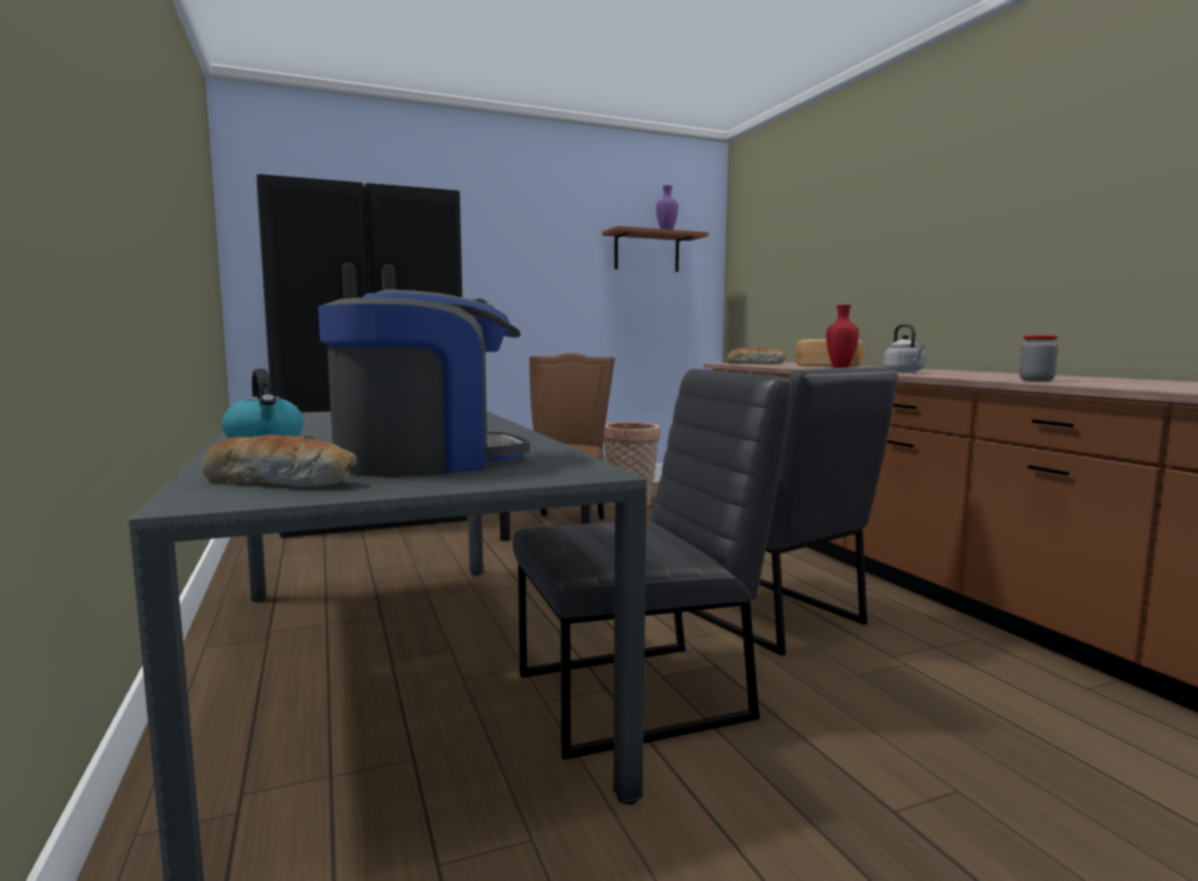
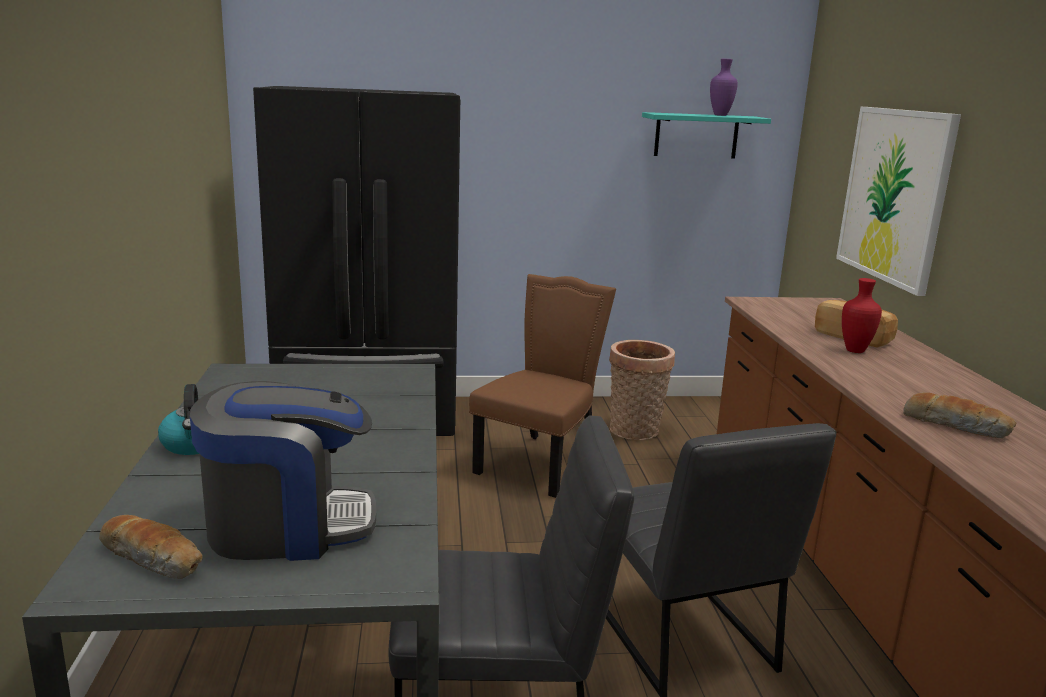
camera: 15 degrees right, 10 degrees up
brown shelf [602,226,709,272] -> turquoise shelf [642,112,771,158]
bread [727,347,787,364] -> bread moved to [903,392,1017,438]
grey kettle [883,324,926,372] -> none
jar [1019,335,1058,381] -> none
none -> picture [836,107,961,296]

